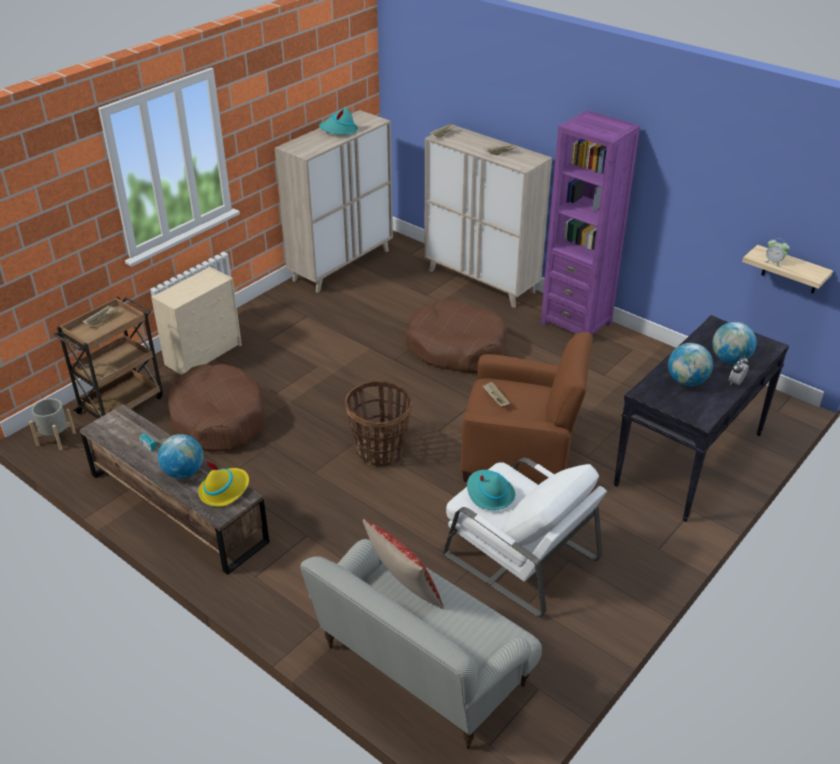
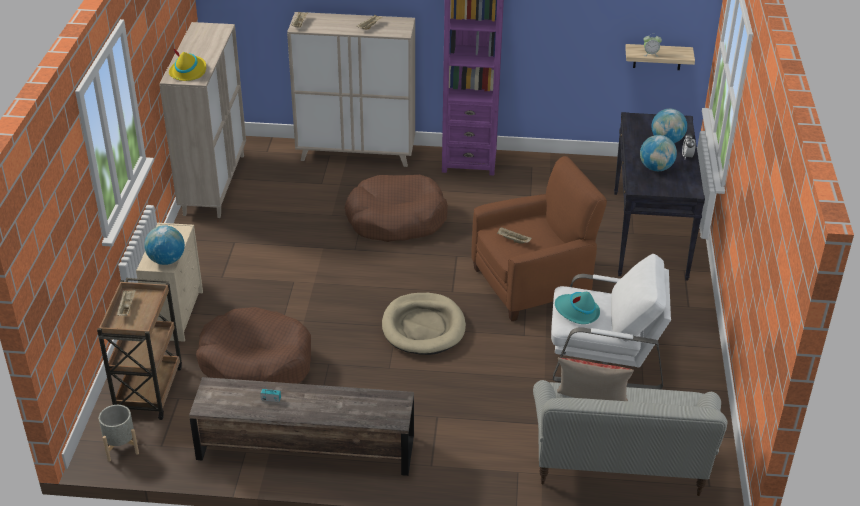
camera: 35 degrees left, 0 degrees up
globe [158,434,203,479] -> globe moved to [144,225,185,265]
yellow hat [198,461,249,507] -> yellow hat moved to [169,48,206,81]
turquoise hat [319,107,358,135] -> none
basket [345,381,412,467] -> beige dog bed [382,293,466,355]

